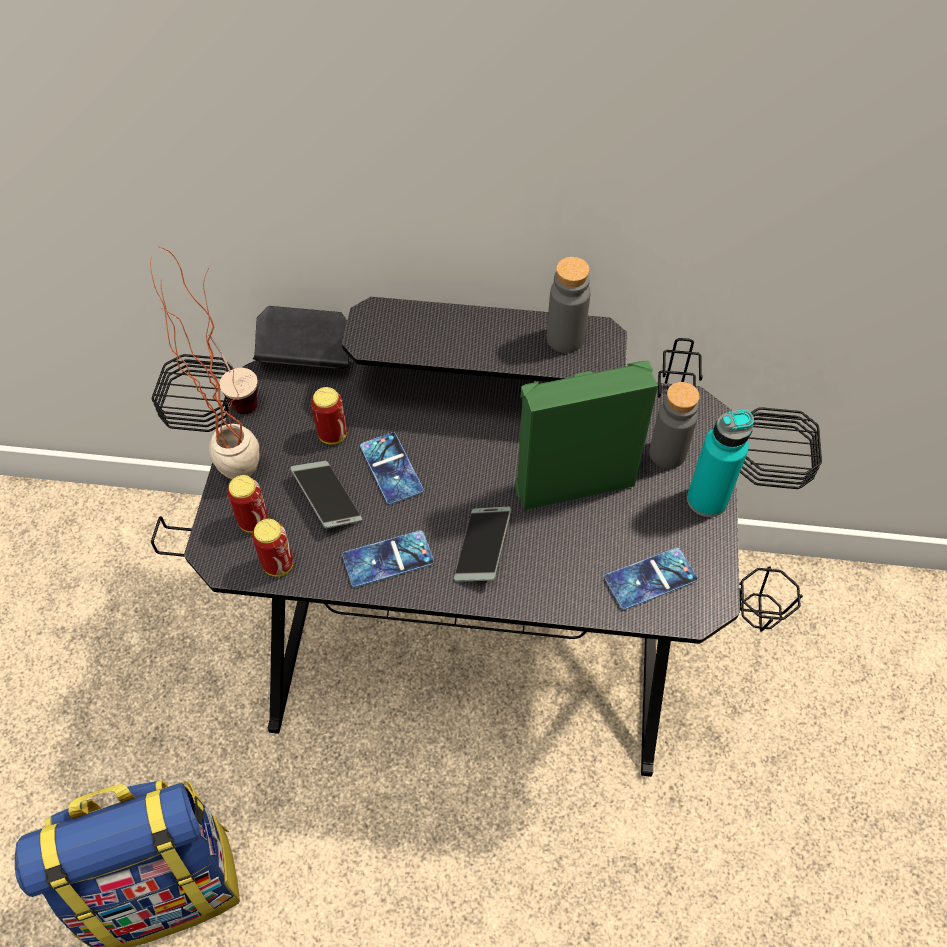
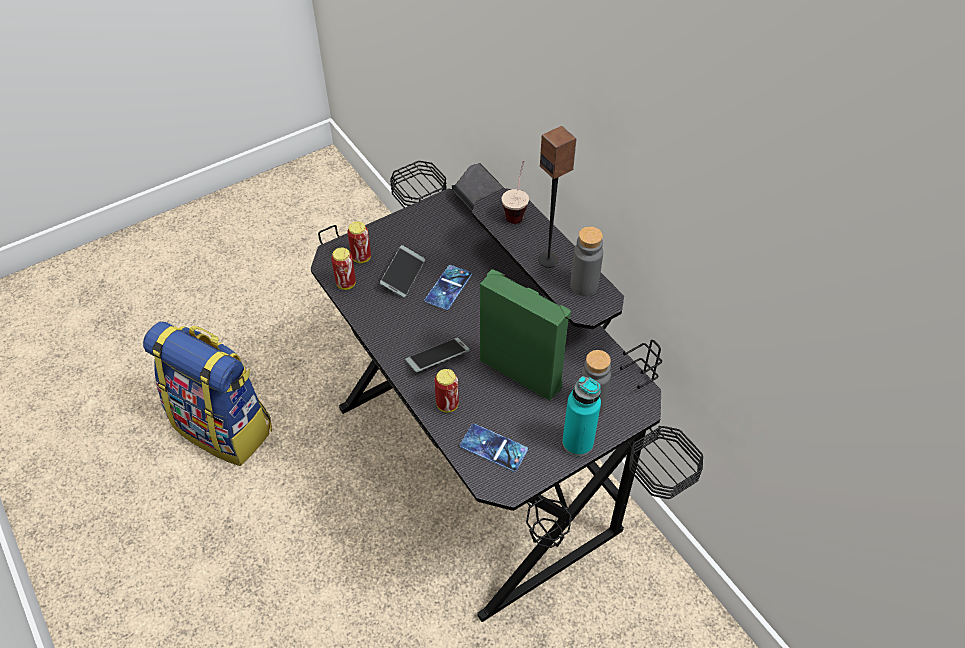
camera: 50 degrees right, 5 degrees down
potted plant [150,246,259,479] -> none
cup [208,334,257,414] -> cup moved to [502,160,529,224]
can [311,387,347,445] -> can moved to [434,369,459,413]
phone [342,530,434,587] -> none
none -> speaker [538,126,577,268]

